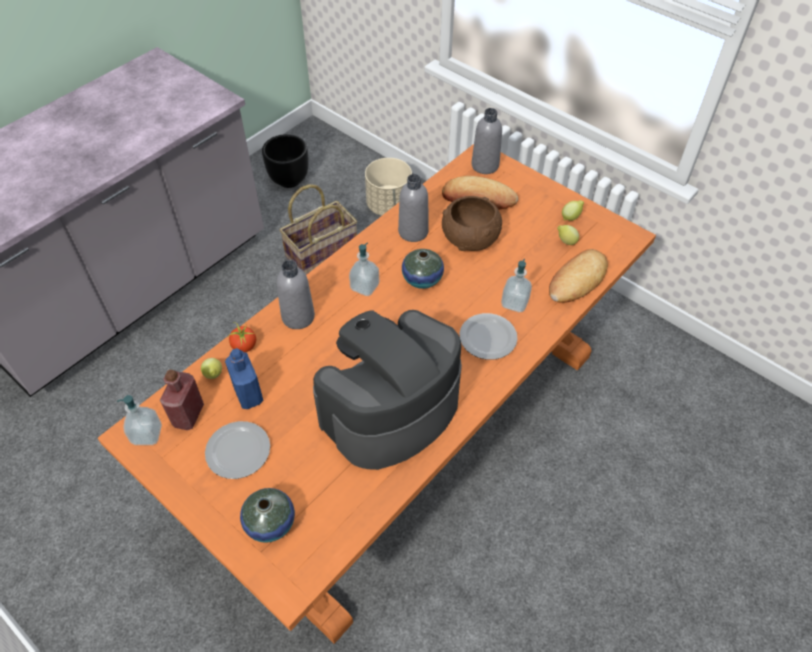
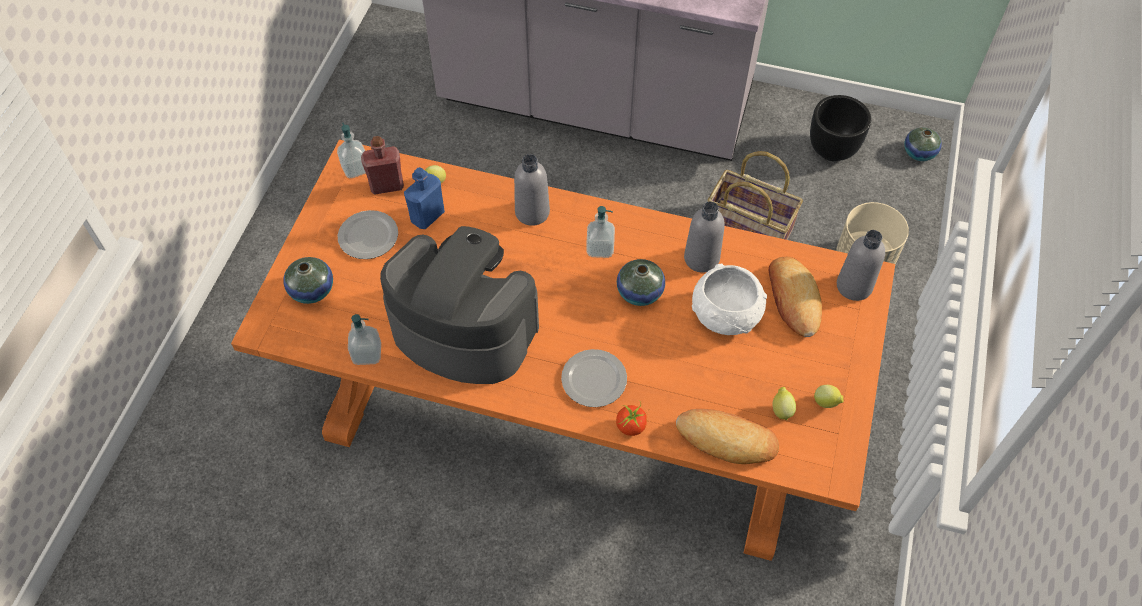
camera: 65 degrees right, 5 degrees up
tomato [229,322,256,352] -> tomato moved to [616,400,648,436]
brown bowl [442,196,502,251] -> white bowl [692,264,767,335]
soap dispenser [501,259,532,312] -> soap dispenser moved to [348,314,381,365]
none -> vase [904,127,942,161]

